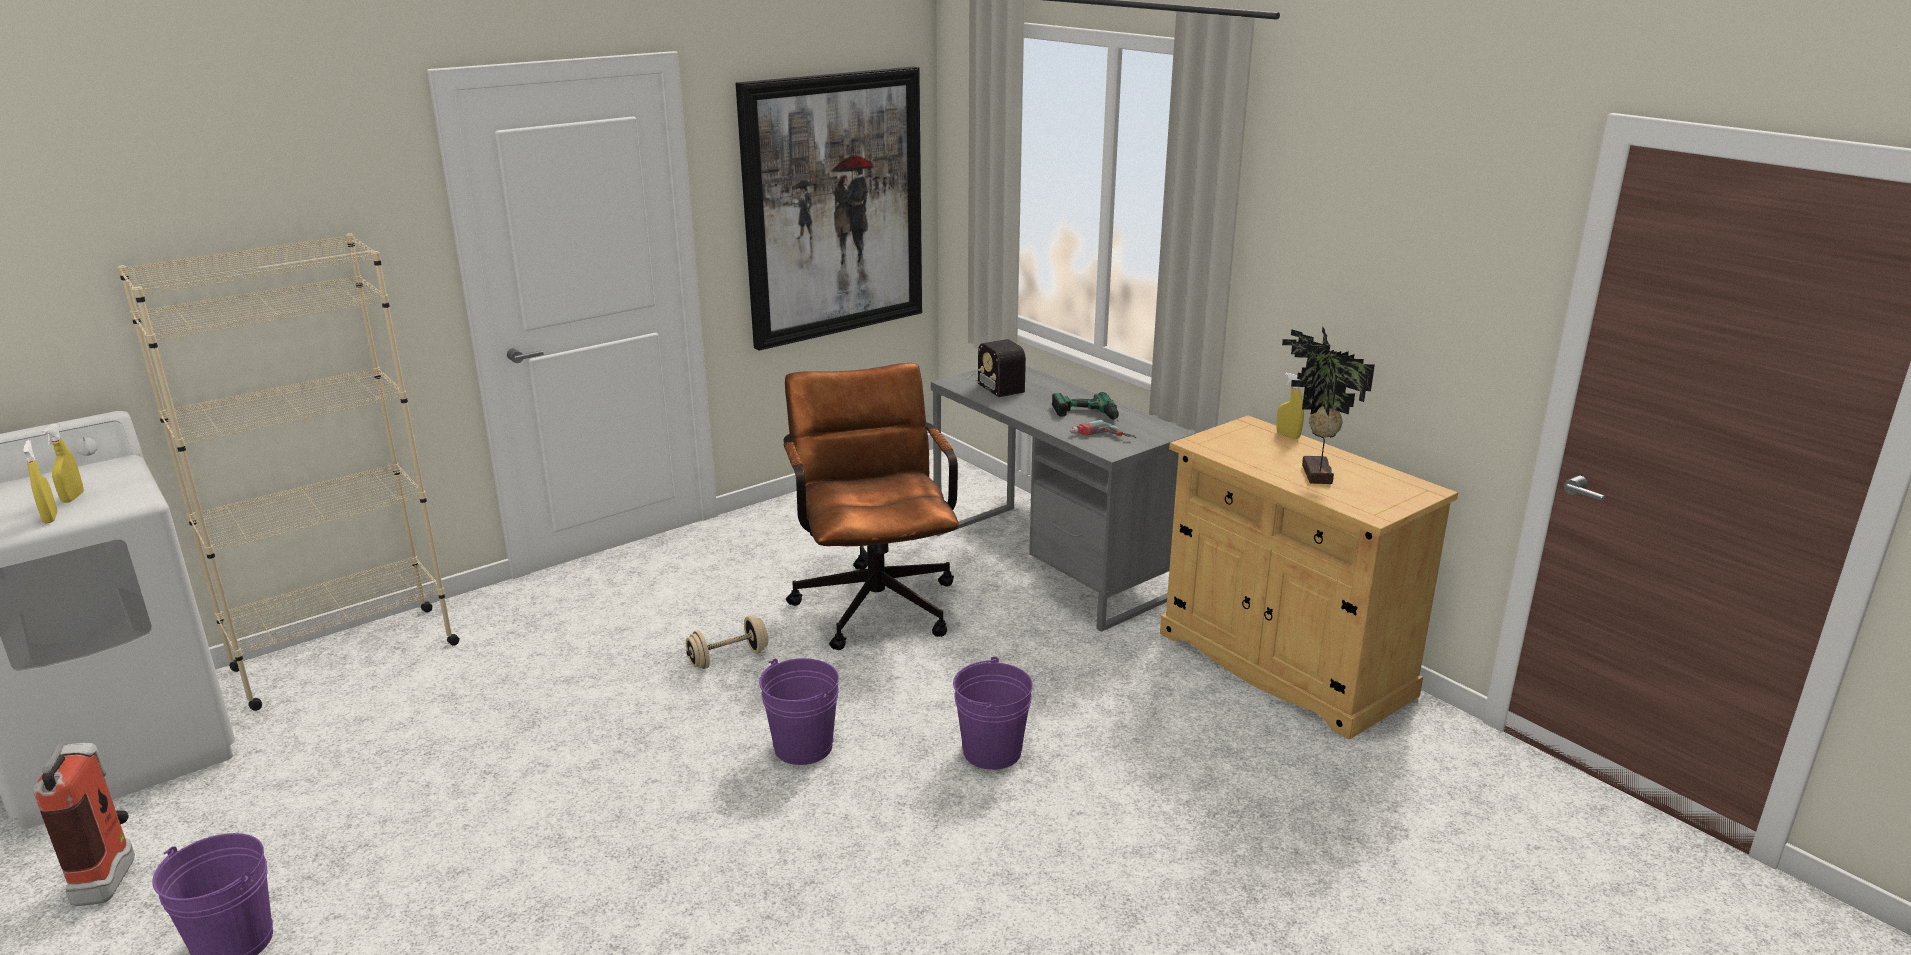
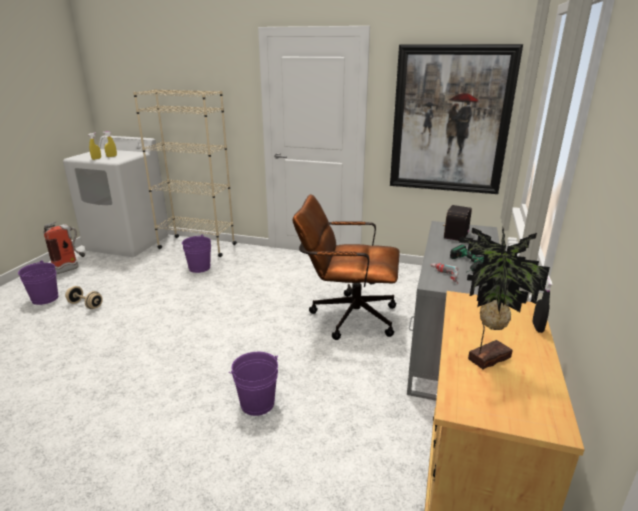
camera: 55 degrees right, 0 degrees up
beige dumbbell [686,616,768,669] -> beige dumbbell moved to [65,286,103,309]
purple bucket [759,658,839,765] -> purple bucket moved to [182,234,211,273]
brown office chair [784,363,959,650] -> brown office chair turned 120 degrees counterclockwise [292,194,400,340]
yellow spray bottle [1277,373,1304,439] -> black spray bottle [533,275,553,333]

